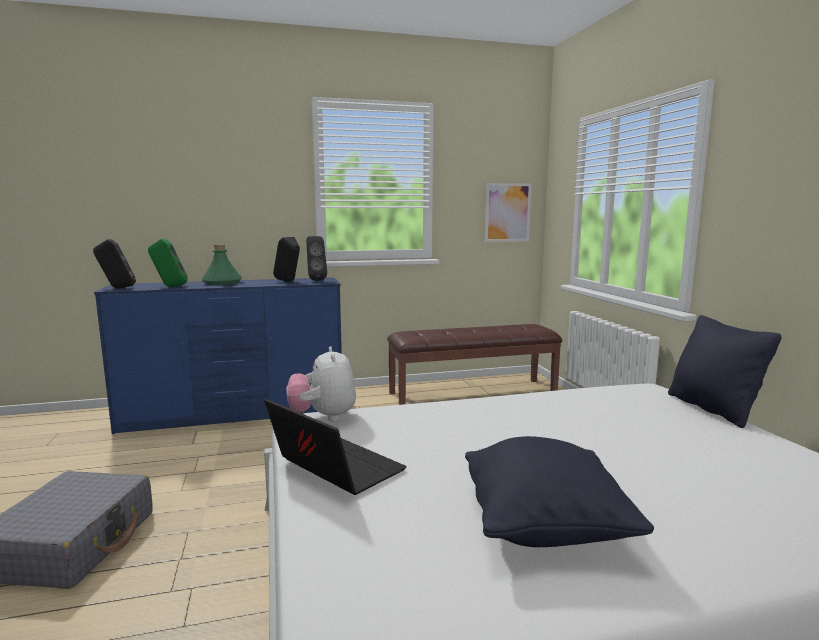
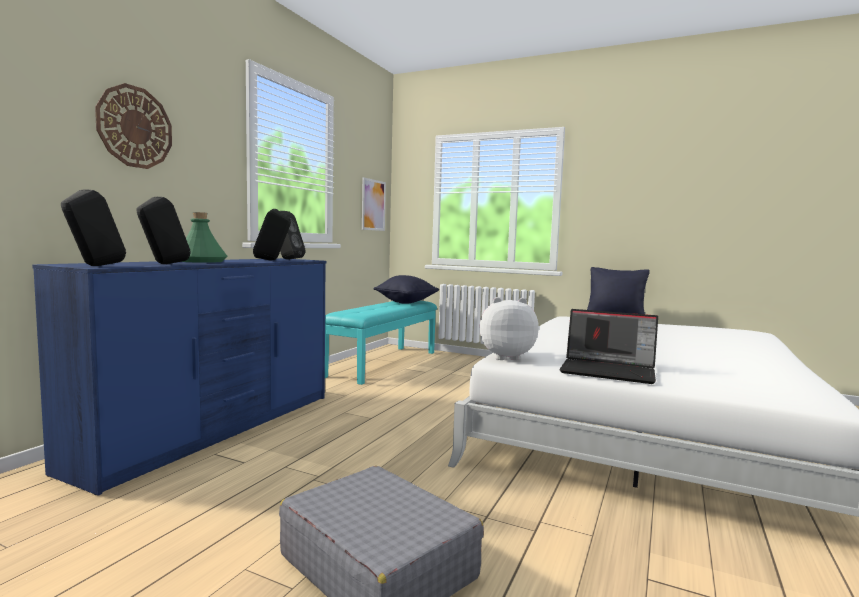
camera: 50 degrees left, 5 degrees down
green speaker [148,238,188,287] -> black speaker [136,197,191,264]
laptop [264,399,407,495] -> laptop turned 150 degrees counterclockwise [559,309,658,384]
plush toy [286,346,356,421] -> plush toy turned 150 degrees clockwise [480,297,539,360]
brown bench [387,324,562,405] -> turquoise bench [325,301,437,385]
black pillow [465,436,654,547] -> black pillow moved to [374,275,439,304]
none -> wall clock [95,83,172,169]

